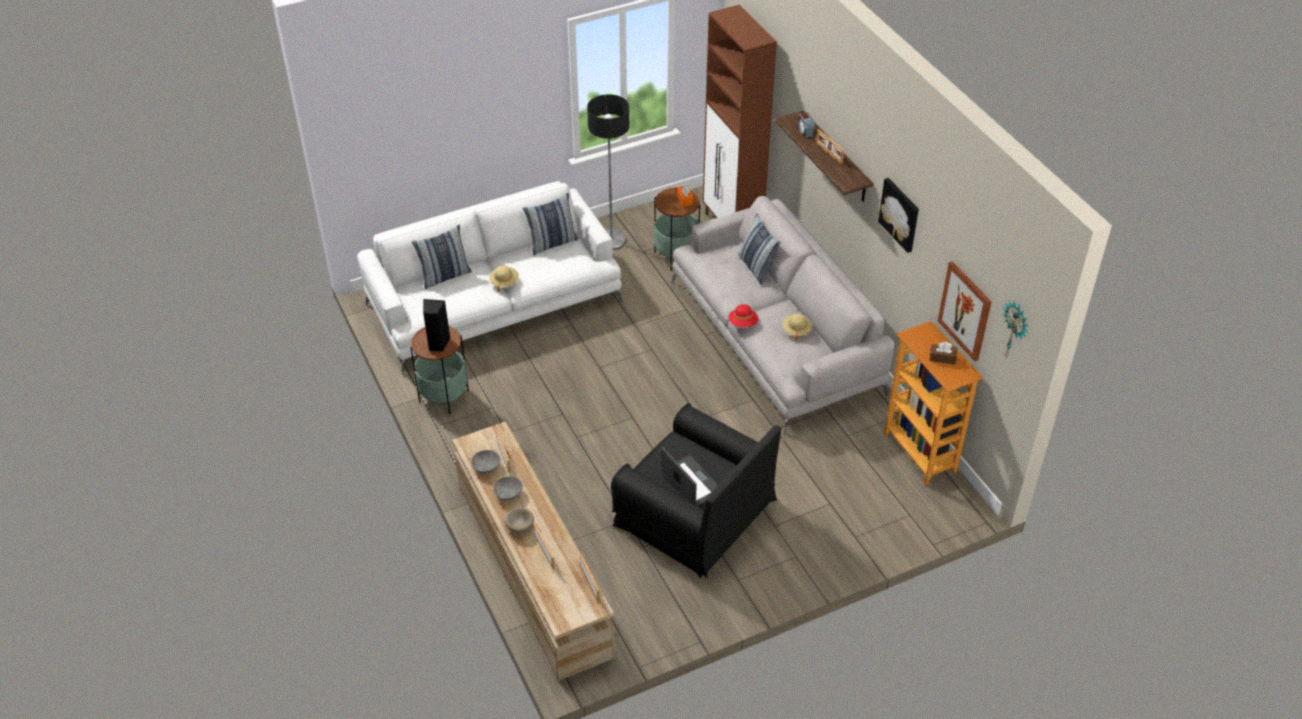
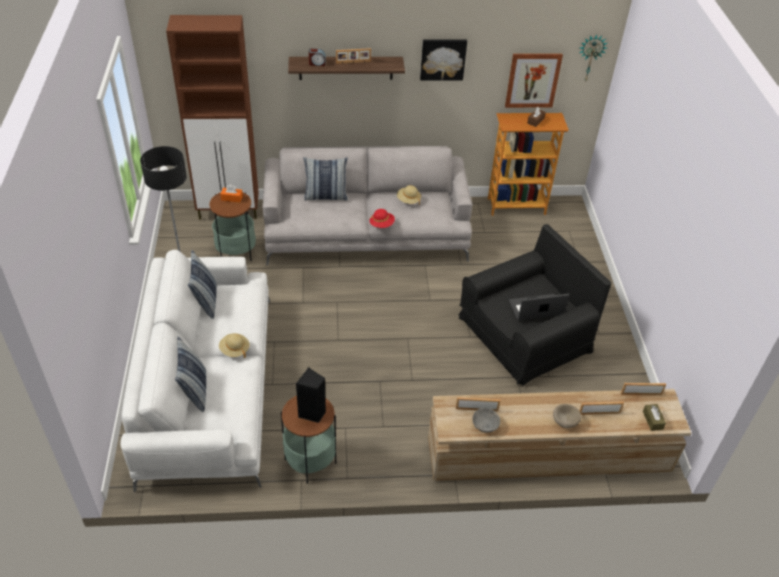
camera: 70 degrees left, 0 degrees up
grey bowl [493,476,523,501] -> none
none -> brown tissue box [643,404,666,431]

